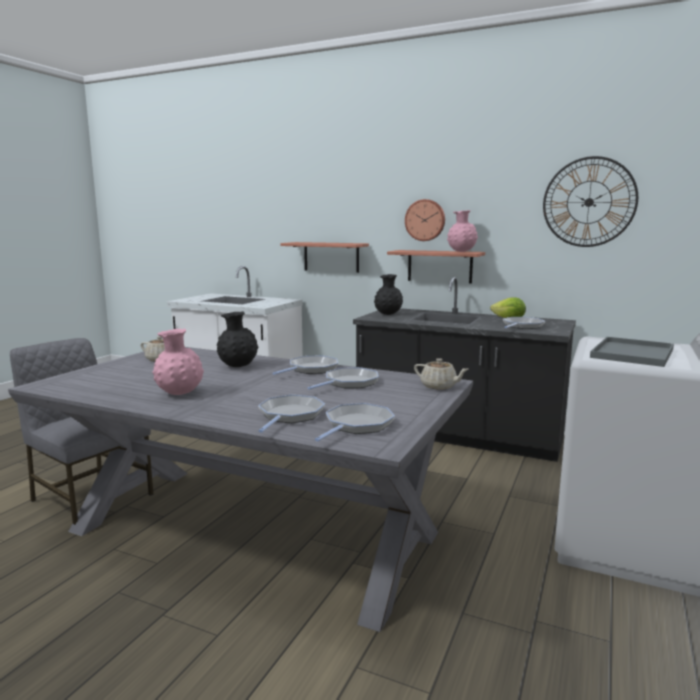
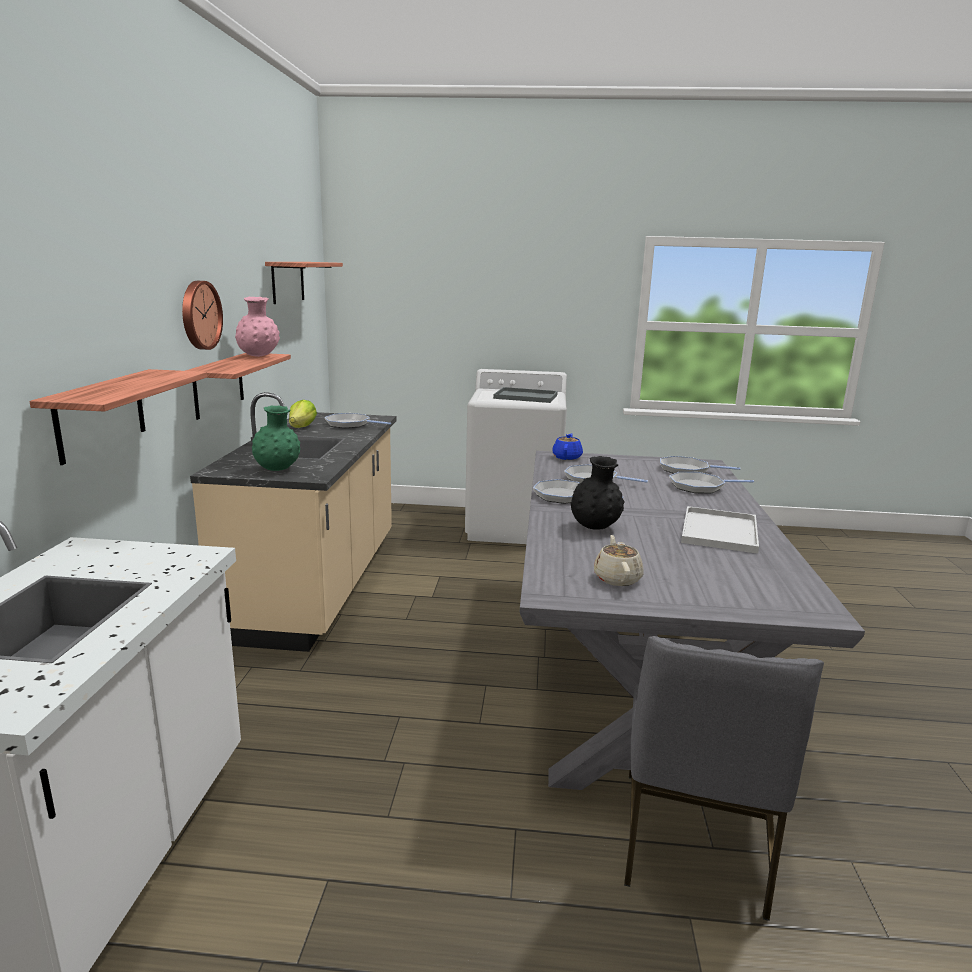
camera: 110 degrees left, 5 degrees up
pink vase [153,329,204,395] -> white tray [681,506,759,554]
black counter [353,277,576,462] -> beige counter [190,392,396,652]
black vase [374,274,403,315] -> green vase [252,406,300,471]
beige teapot [414,358,468,390] -> blue teapot [552,433,583,460]
wall clock [543,156,638,247] -> shelf [265,262,343,304]

